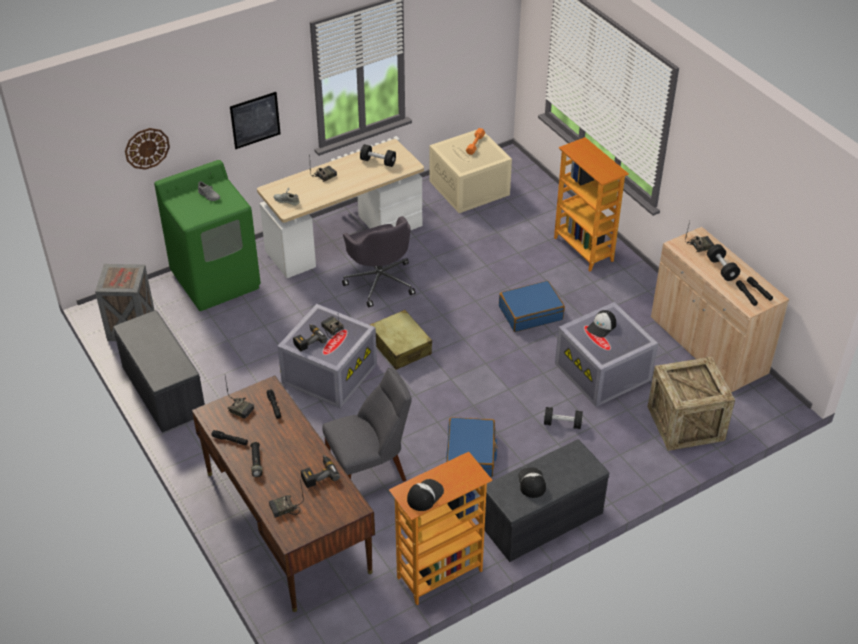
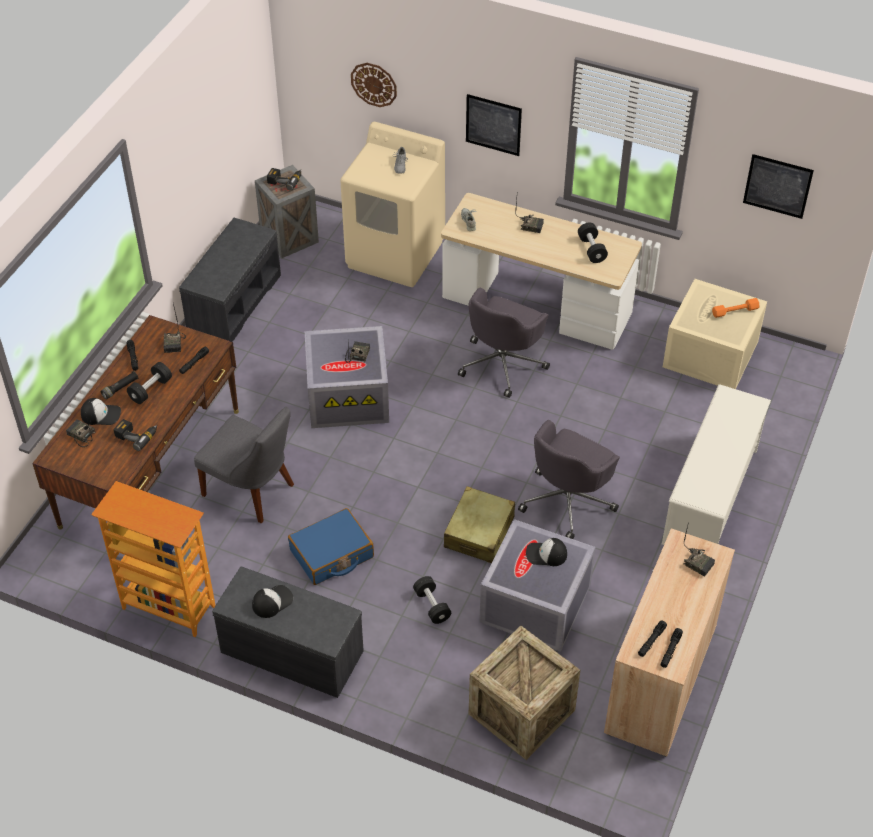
camera: 55 degrees right, 5 degrees up
green washing machine [154,160,261,311] -> beige washing machine [340,122,445,287]
power drill [293,324,327,352] -> power drill moved to [267,168,301,191]
beige suitcase [370,310,432,370] -> beige suitcase moved to [444,486,515,563]
cap [407,479,444,511] -> cap moved to [81,398,121,425]
blue suitcase [499,281,565,332] -> grey office chair [518,420,620,539]
bookcase [554,137,629,272] -> white shoe rack [662,384,771,545]
black dumbbell [707,244,740,281] -> black dumbbell moved to [127,362,172,404]
none -> picture [743,154,814,219]

